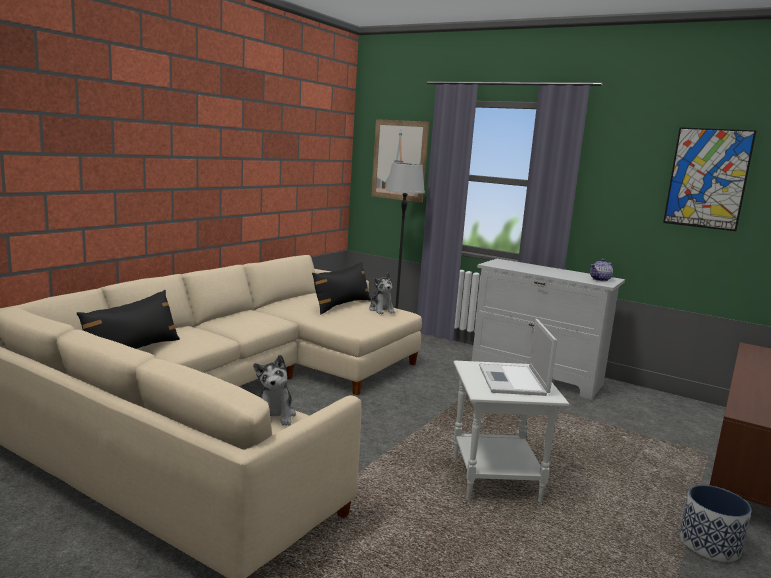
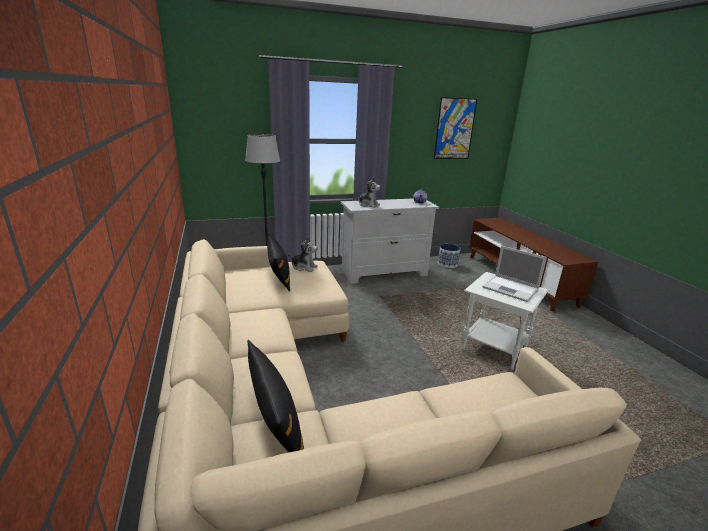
camera: 50 degrees left, 10 degrees up
plush toy [253,355,296,426] -> plush toy moved to [356,177,381,208]
picture [371,119,429,203] -> none
planter [680,485,751,562] -> planter moved to [438,244,461,268]

